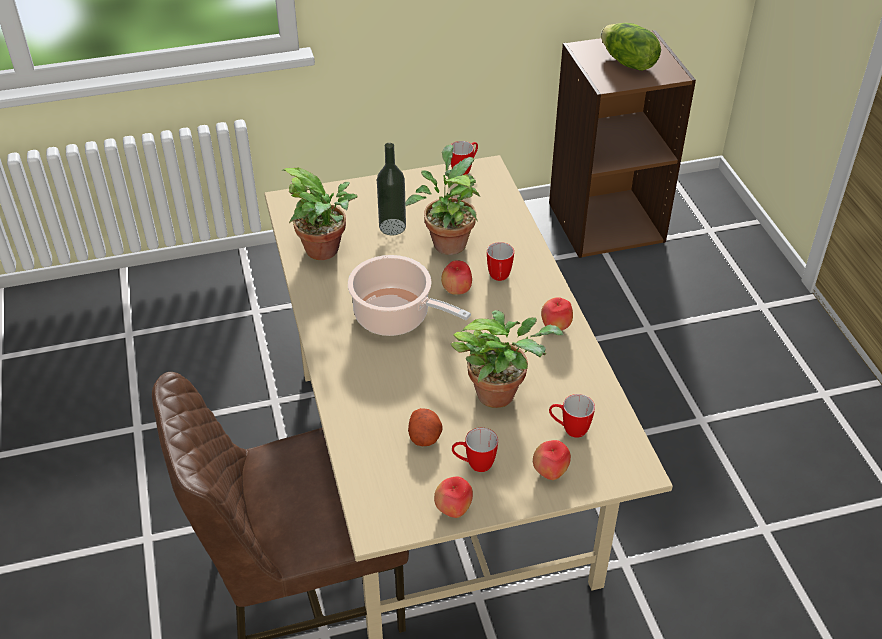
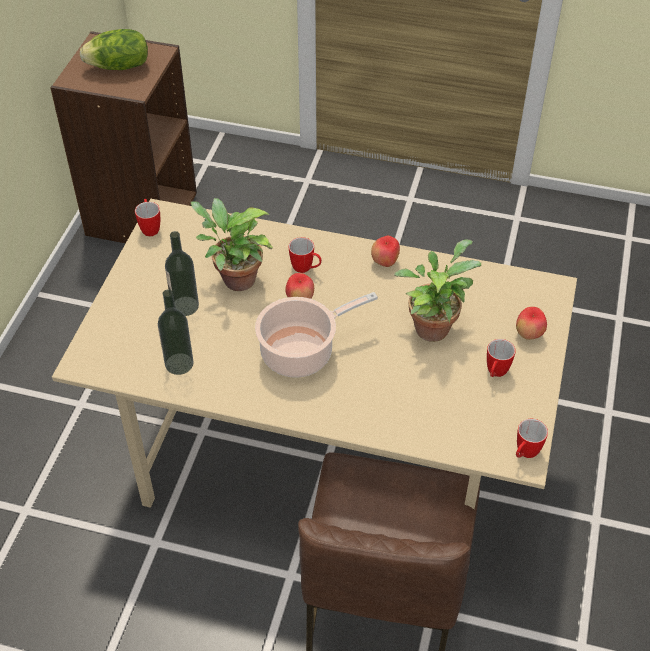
camera: 60 degrees left, 5 degrees up
potted plant [283,167,357,260] -> bottle [158,289,194,375]
potato [408,408,443,446] -> none
apple [434,476,473,518] -> none
mug [549,394,595,438] -> mug moved to [516,419,548,458]

